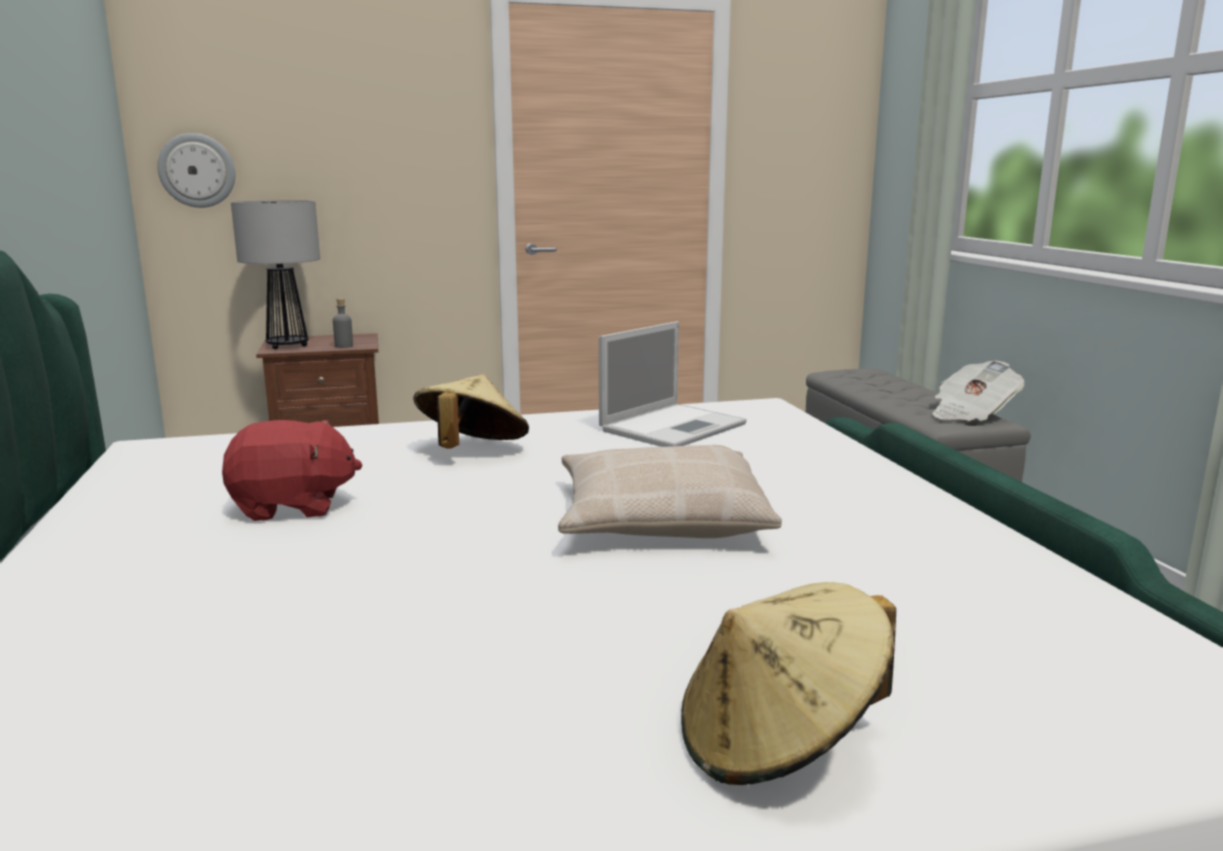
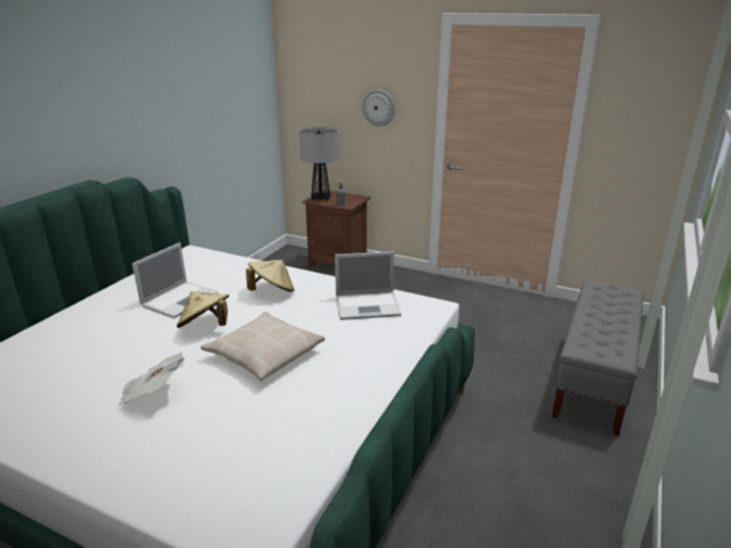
camera: 40 degrees right, 10 degrees up
wall clock [157,133,235,208] -> wall clock moved to [362,89,395,126]
red plush toy [222,420,362,521] -> laptop [132,243,218,319]
beige hat [681,582,896,785] -> beige hat moved to [177,291,229,328]
newspaper [933,361,1024,421] -> newspaper moved to [118,352,185,406]

